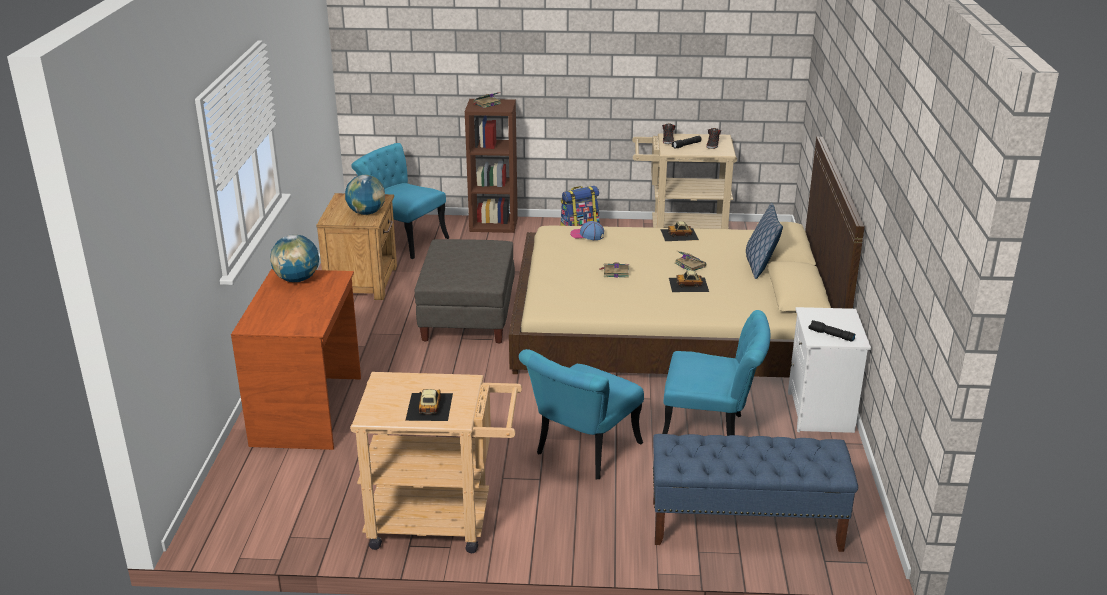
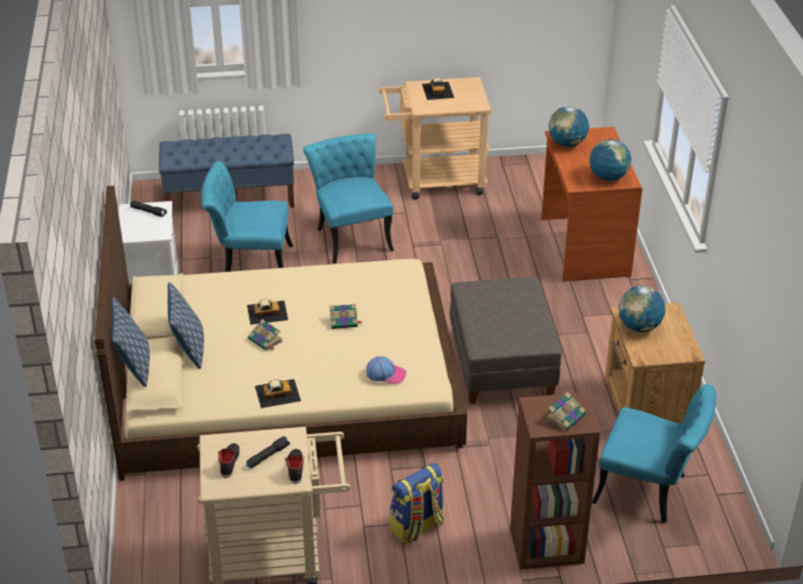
camera: 170 degrees right, 10 degrees up
turquoise chair [519,349,644,479] -> turquoise chair turned 45 degrees counterclockwise [303,133,394,264]
none -> pillow [111,297,150,387]
none -> globe [549,106,589,147]

